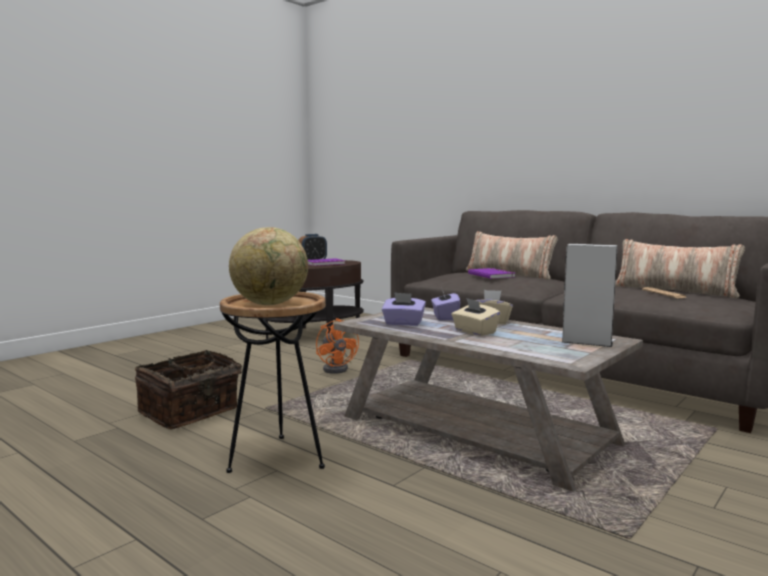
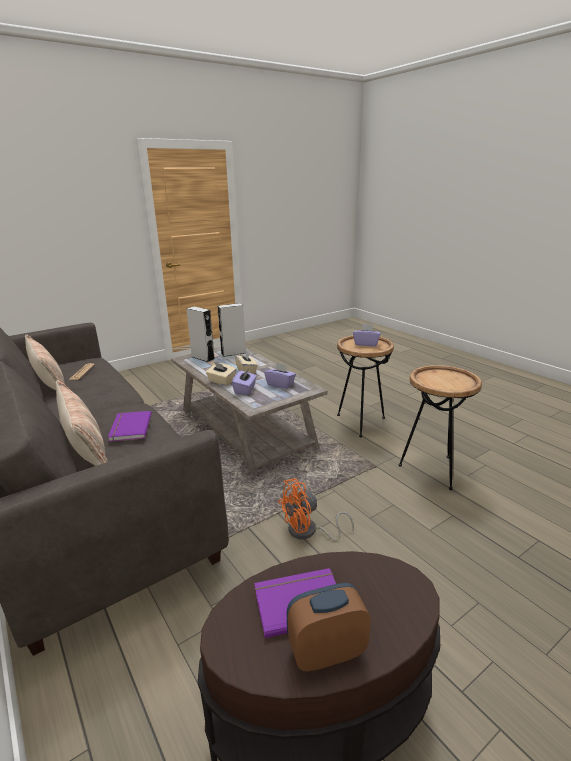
camera: 165 degrees left, 15 degrees up
basket [135,350,242,429] -> brown side table [399,365,482,490]
globe [229,227,308,305] -> purple tissue box [353,323,381,346]
orange fan [316,318,359,374] -> orange fan turned 105 degrees counterclockwise [278,478,354,541]
none -> grey speaker [218,303,246,357]

